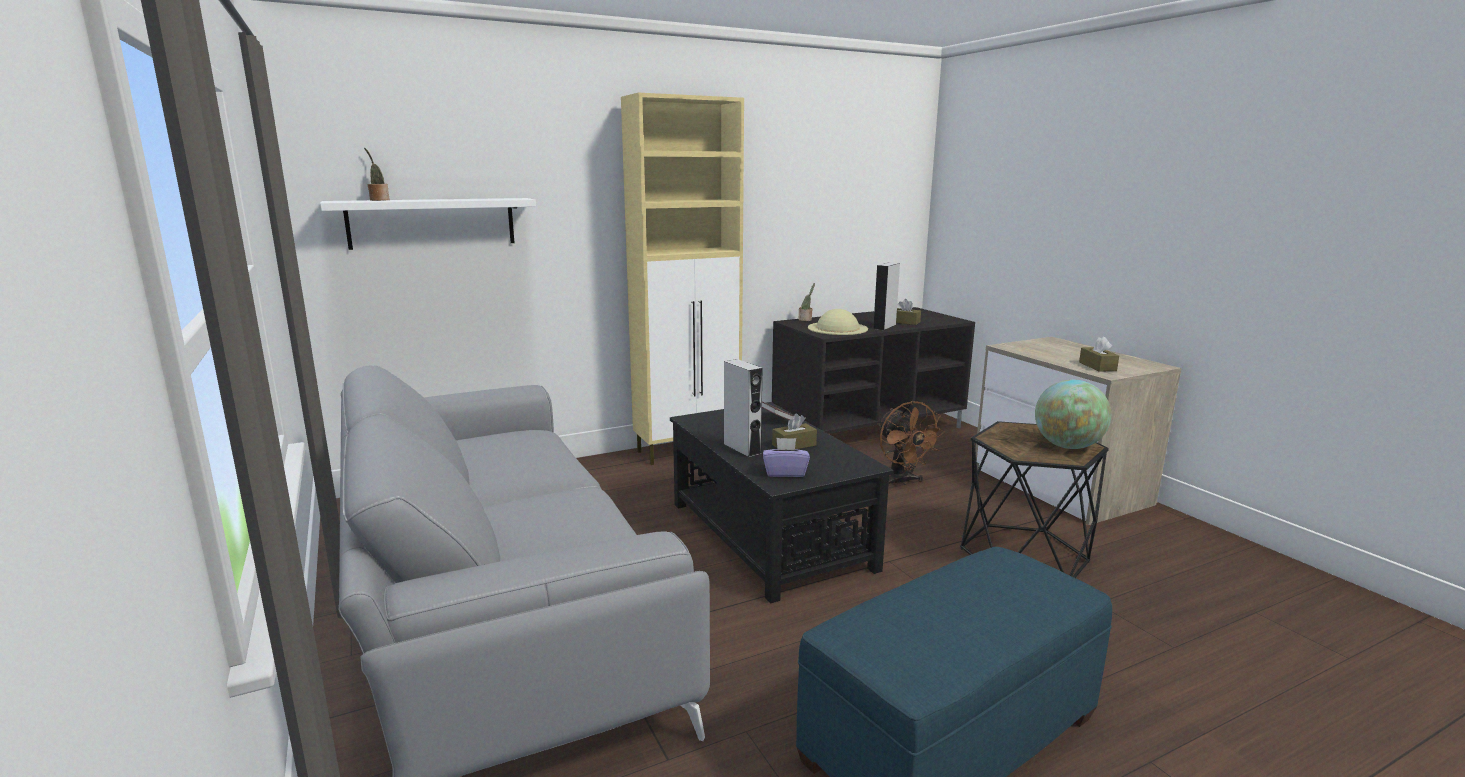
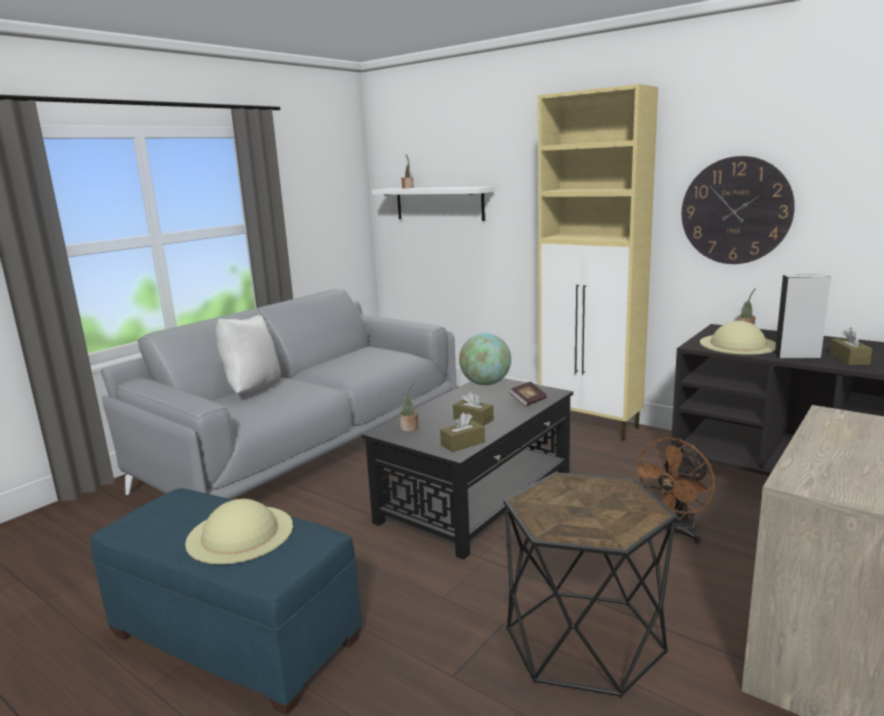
camera: 65 degrees right, 0 degrees up
grey speaker [724,359,762,457] -> none
purple tissue box [763,438,810,477] -> potted plant [399,383,418,432]
globe [1035,379,1111,449] -> globe moved to [459,333,511,385]
brown tissue box [1079,336,1119,372] -> brown tissue box moved to [440,413,485,452]
none -> beige hat [185,499,293,564]
none -> white pillow [216,315,281,394]
none -> wall clock [682,156,795,264]

